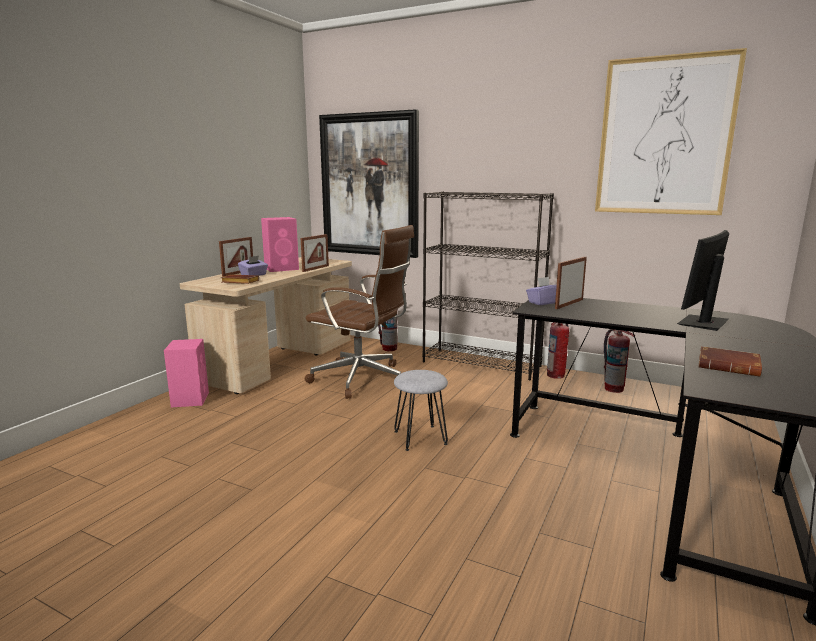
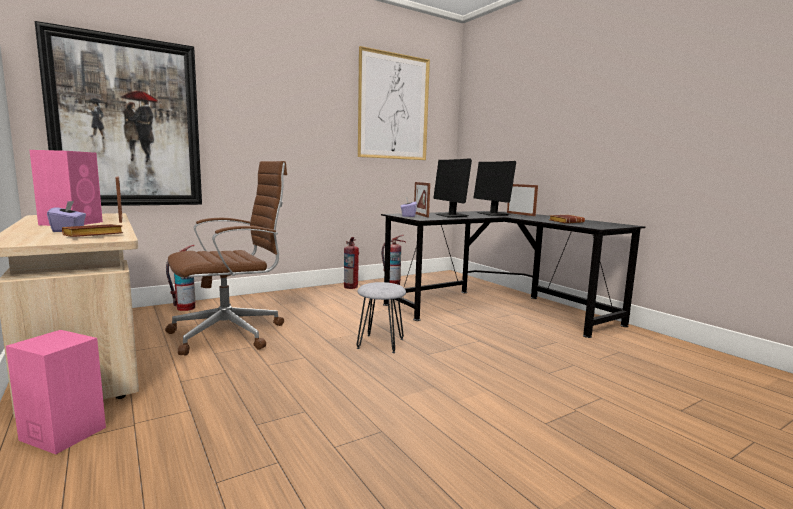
camera: 60 degrees left, 5 degrees down
picture frame [219,237,253,277] -> picture frame moved to [507,184,538,216]
black bookcase [422,191,554,380] -> none
none -> monitor [433,158,472,217]

